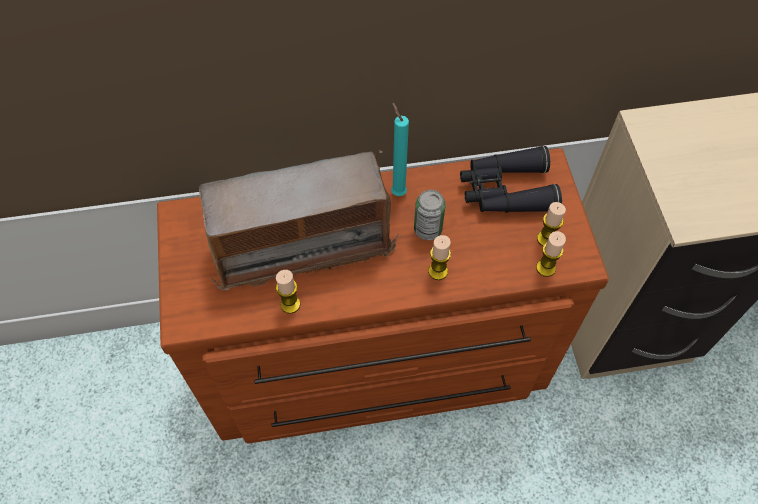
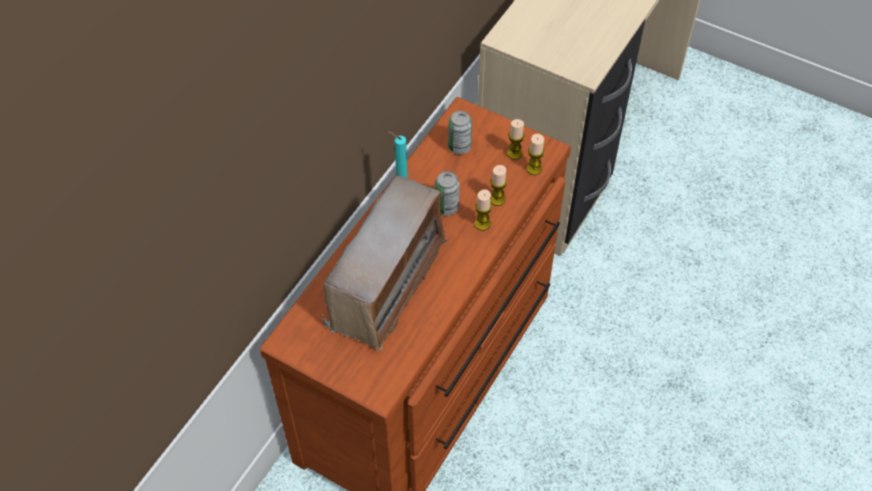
camera: 50 degrees left, 5 degrees down
candle [276,270,300,314] -> candle moved to [491,165,507,206]
black binoculars [460,146,562,213] -> can [448,111,472,154]

